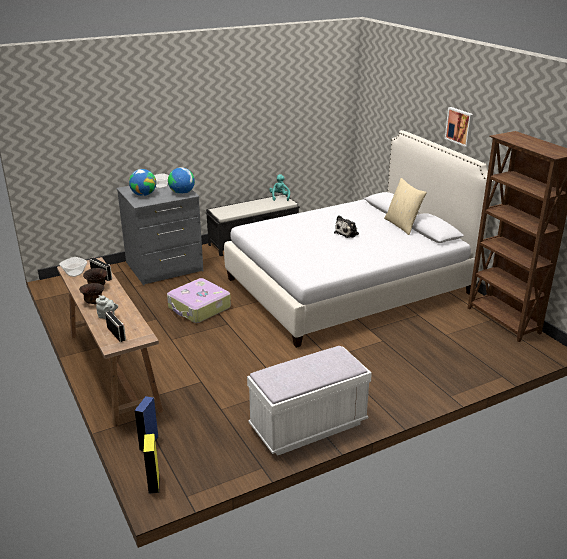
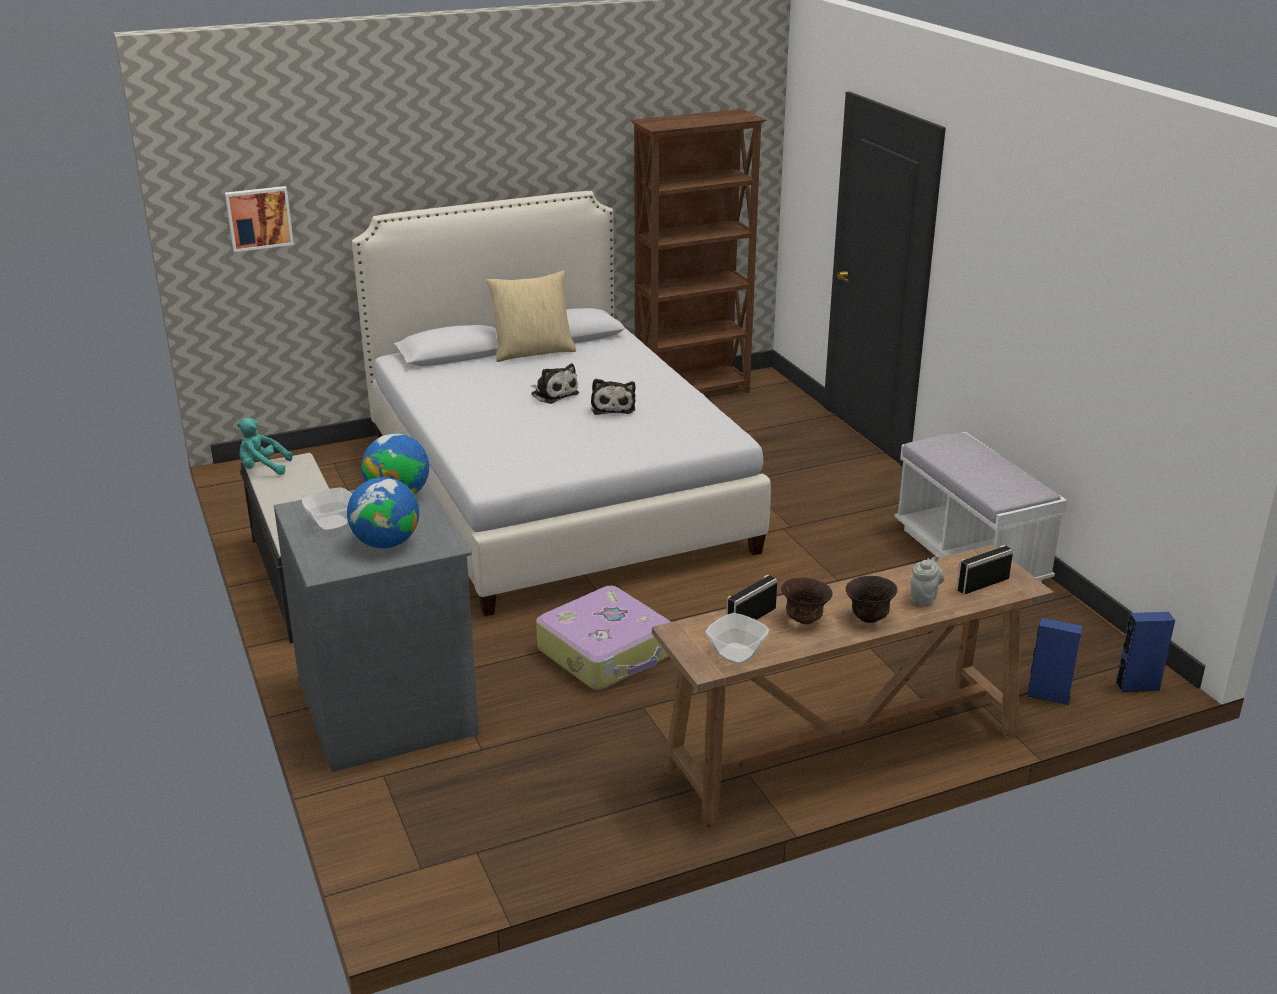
camera: 85 degrees left, 0 degrees up
yellow speaker [143,434,160,494] -> blue speaker [1115,612,1175,692]
picture [445,107,474,147] -> picture moved to [225,186,294,252]
none -> plush toy [591,379,636,415]

